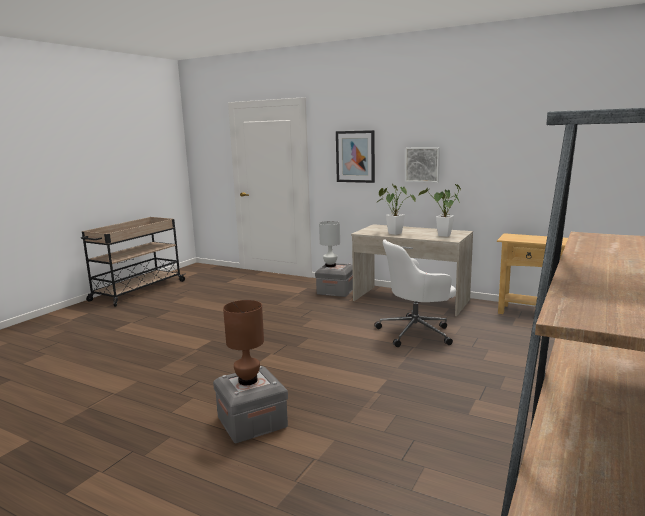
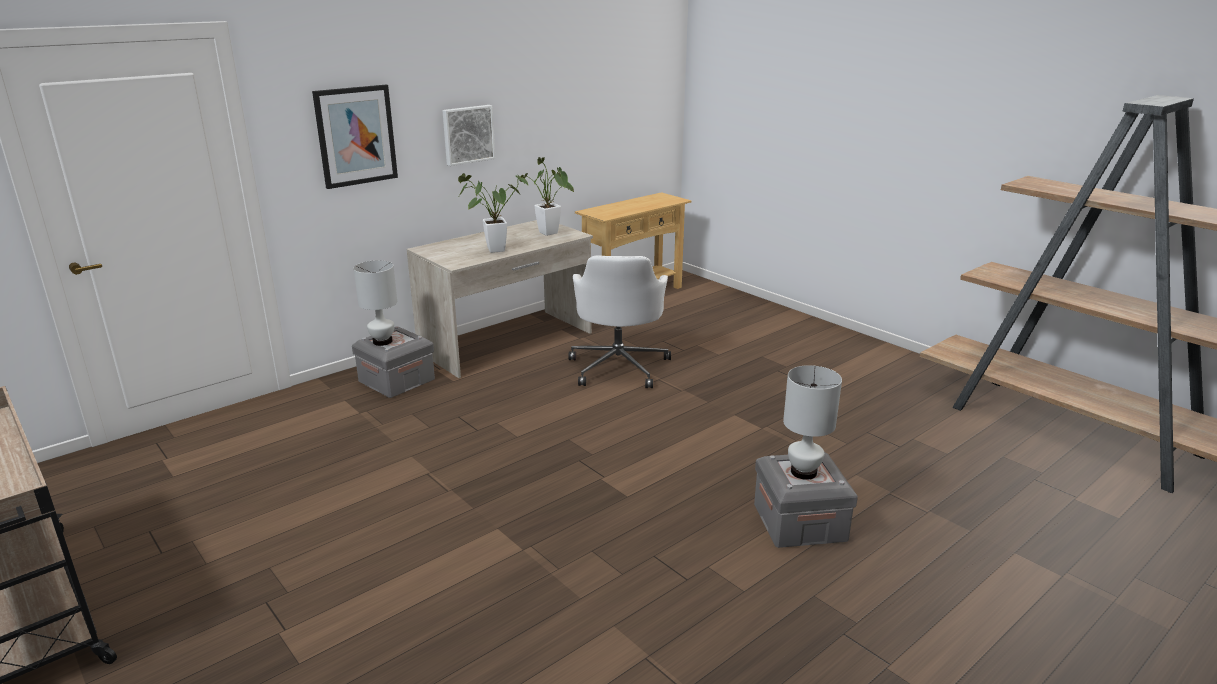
camera: 70 degrees left, 10 degrees up
brown table lamp [223,300,264,385] -> white table lamp [783,365,842,480]

